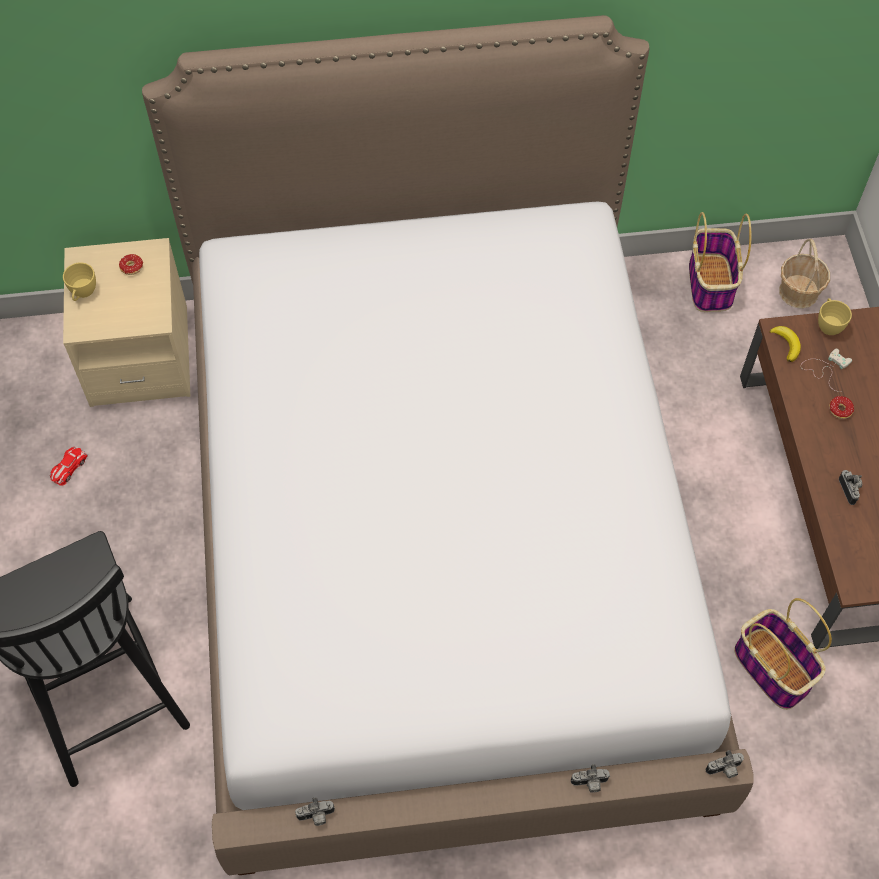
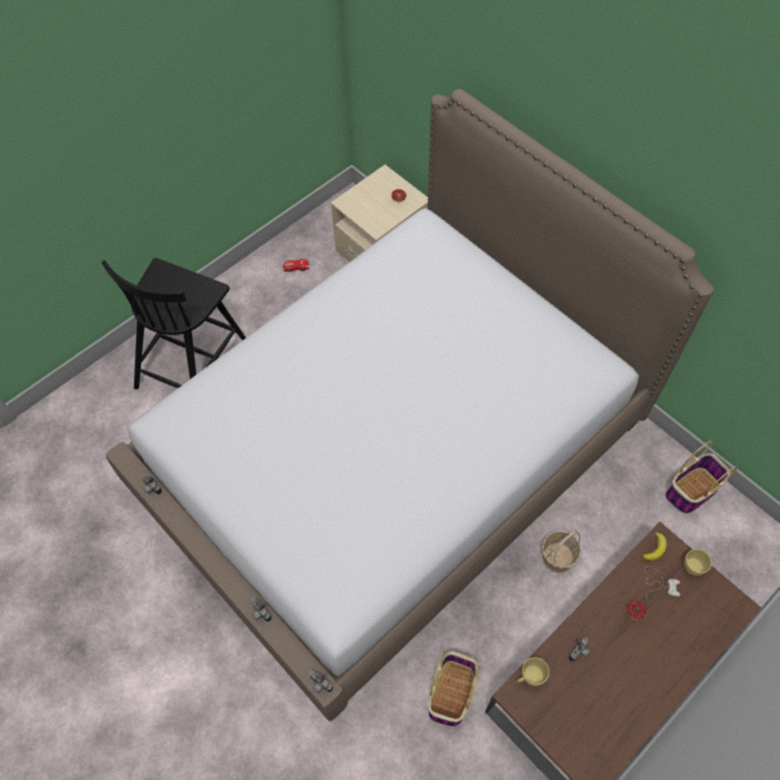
camera: 55 degrees right, 0 degrees up
yellow cup [63,262,96,301] -> yellow cup moved to [517,657,549,686]
basket [779,239,830,308] -> basket moved to [542,530,582,573]

